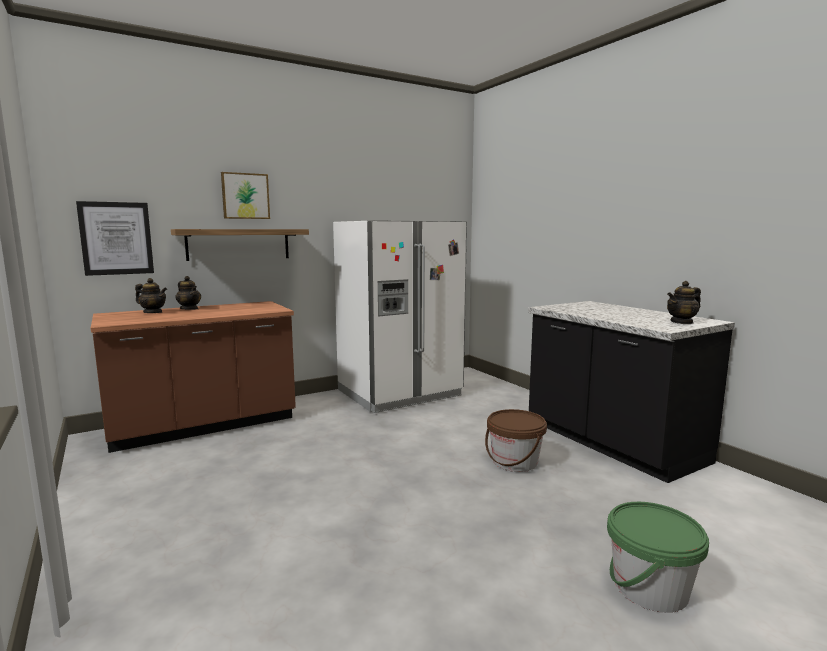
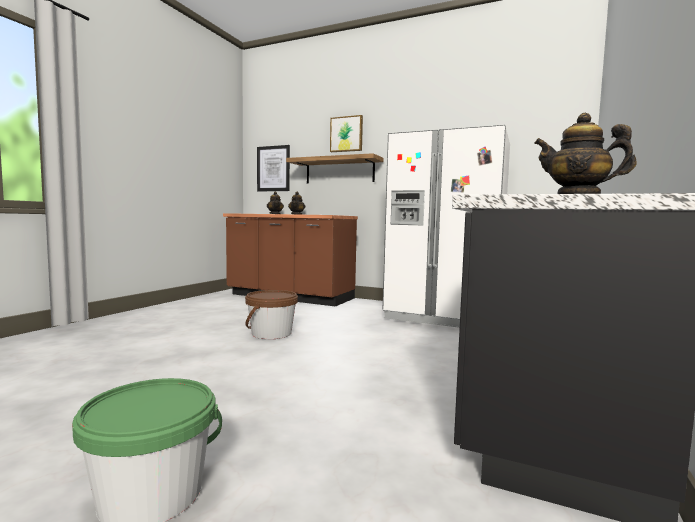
camera: 55 degrees right, 5 degrees down
brown bucket [485,409,547,472] -> brown bucket moved to [245,290,298,339]

